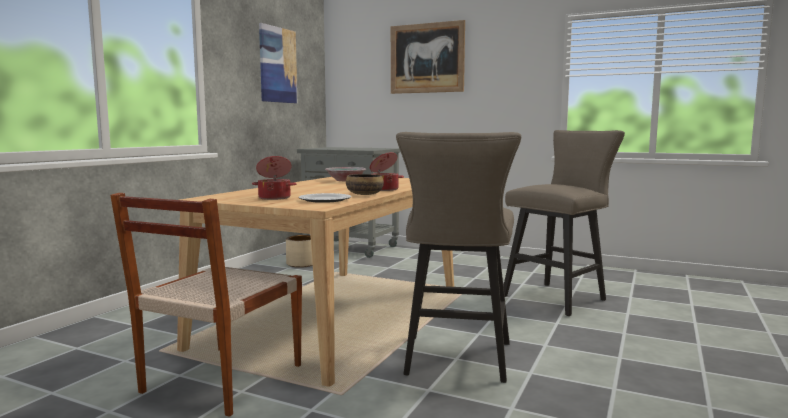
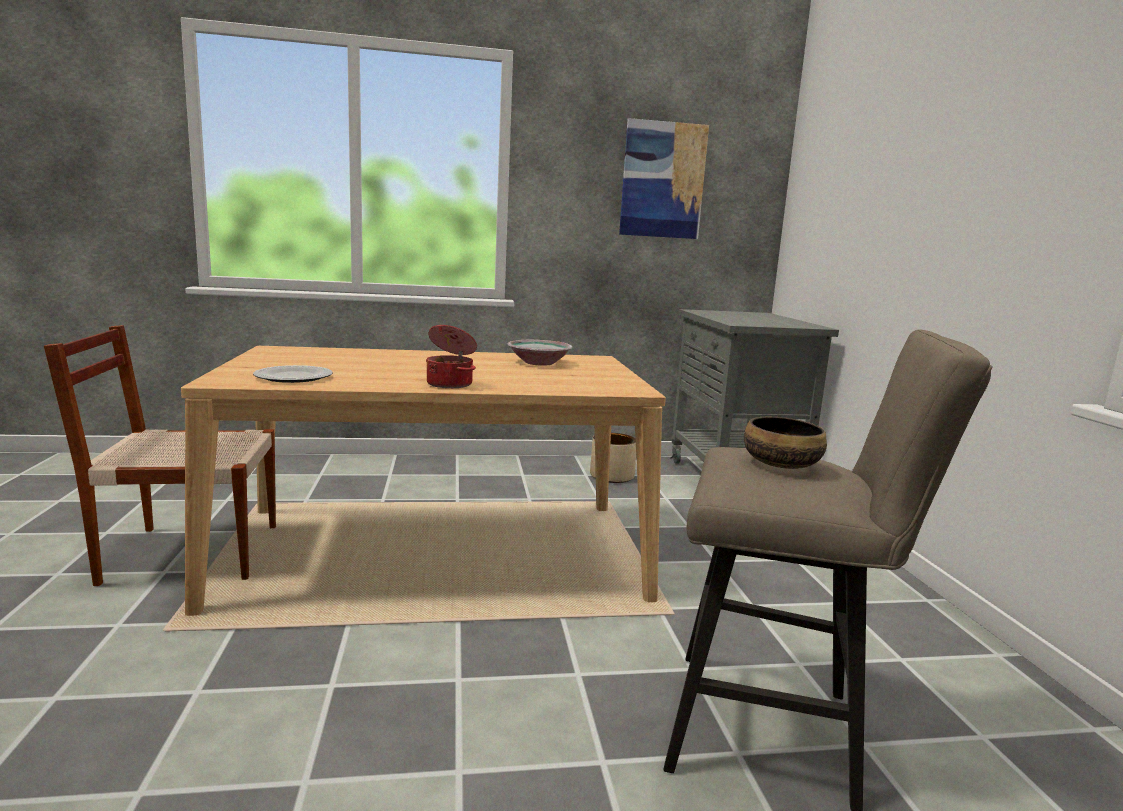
camera: 55 degrees right, 5 degrees up
cooking pot [252,156,296,200] -> none
bowl [346,174,384,195] -> bowl moved to [744,417,827,469]
picture [391,20,465,94] -> none
beige stool [396,132,521,383] -> none

